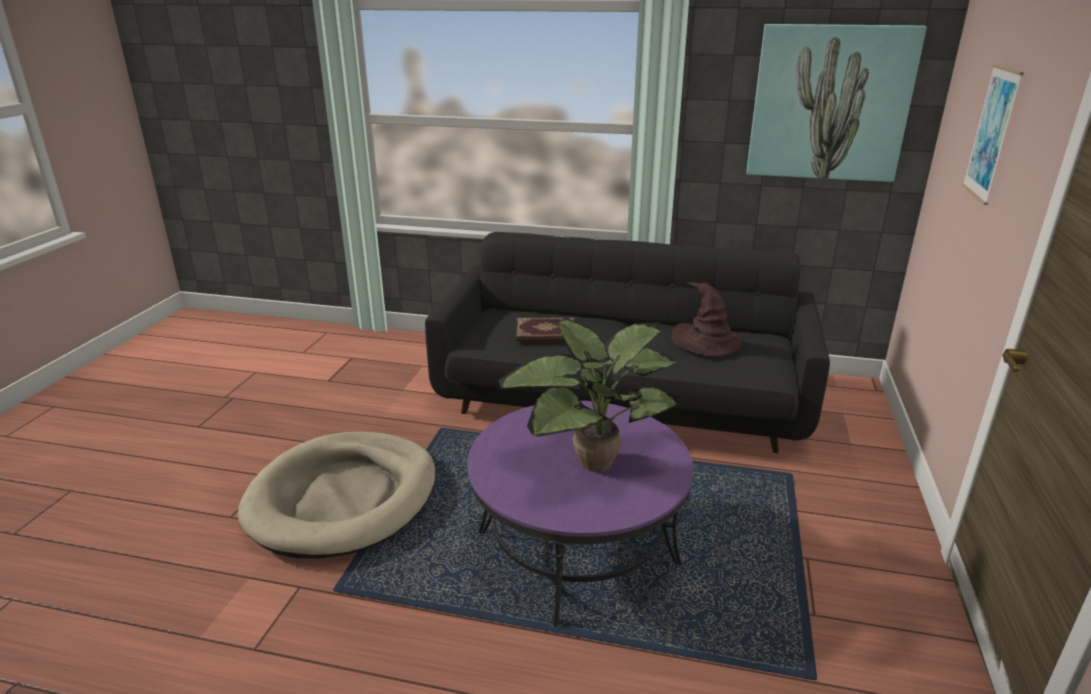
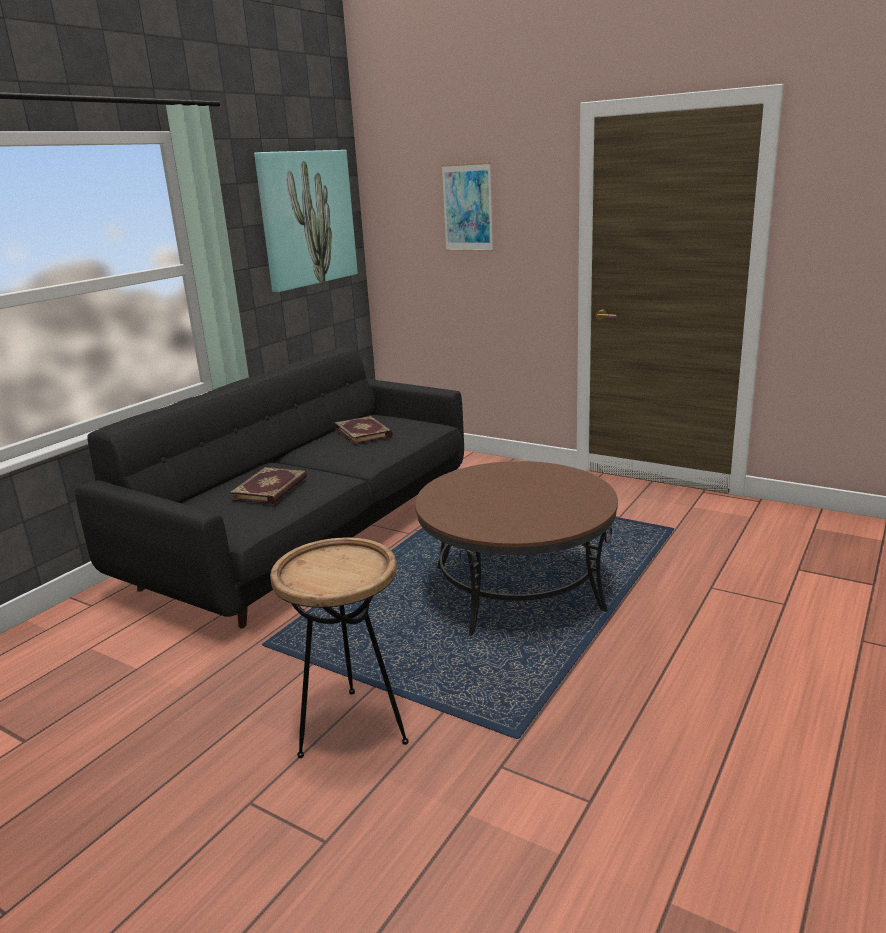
camera: 70 degrees left, 5 degrees down
beige dog bed [238,432,436,558] -> brown side table [270,537,409,758]
purple coffee table [467,401,693,628] -> brown coffee table [415,461,618,637]
potted plant [498,317,680,472] -> none
brown hat [672,282,742,356] -> book [334,416,393,445]

